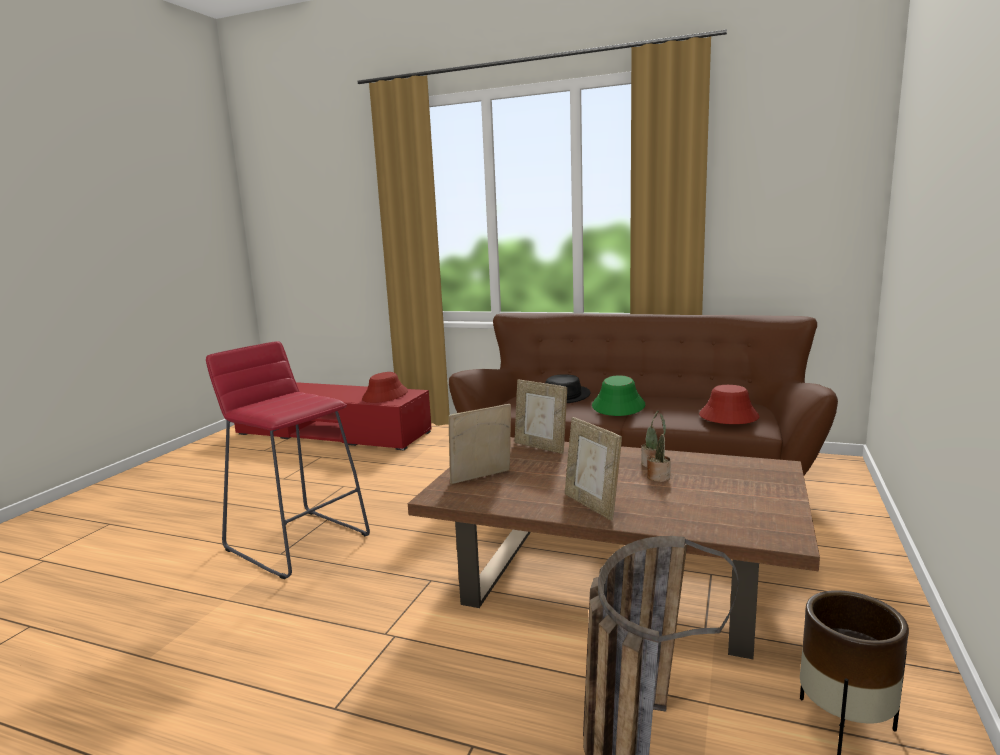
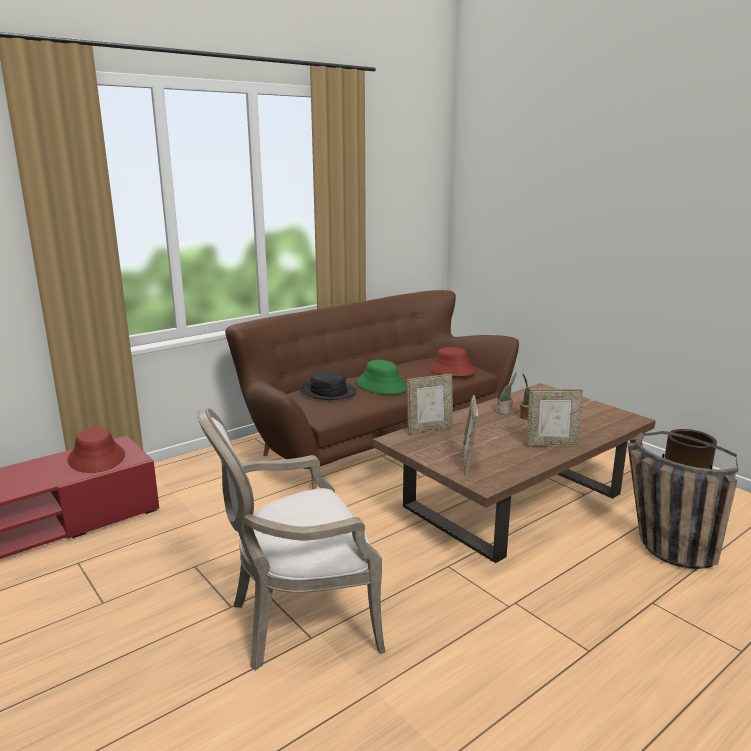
camera: 60 degrees left, 5 degrees up
red stool [206,341,370,579] -> armchair [197,408,385,670]

